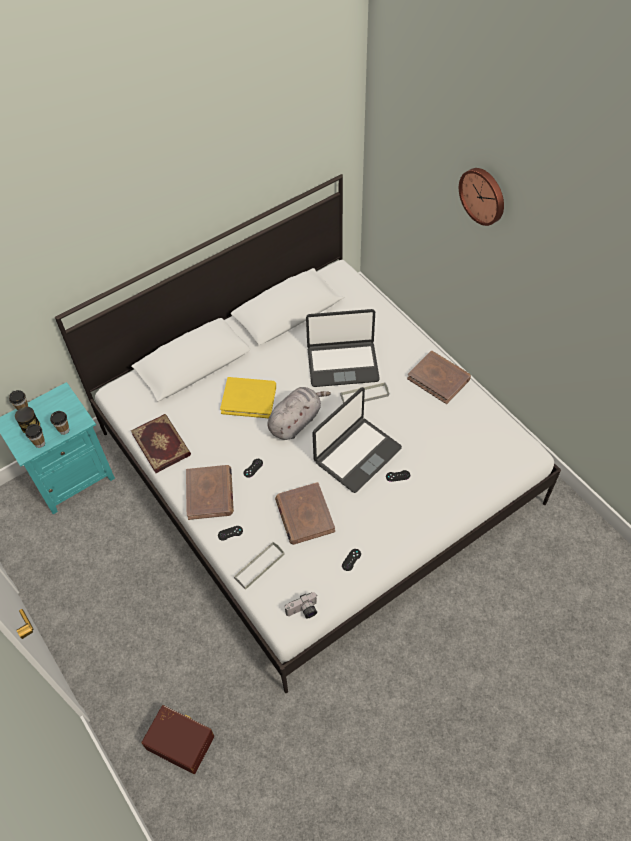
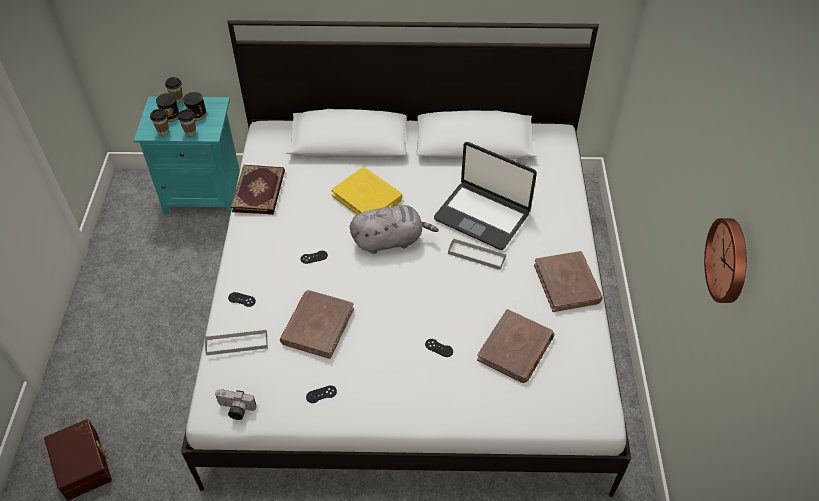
camera: 35 degrees right, 5 degrees down
brown book [186,465,234,520] -> brown book moved to [477,309,554,383]
laptop [312,387,402,493] -> none
wall clock [459,168,504,226] -> wall clock moved to [704,218,747,303]
none -> can [183,92,207,121]

